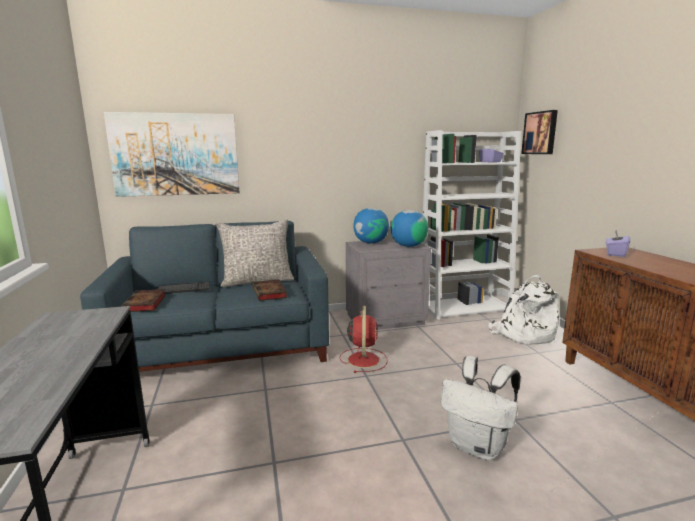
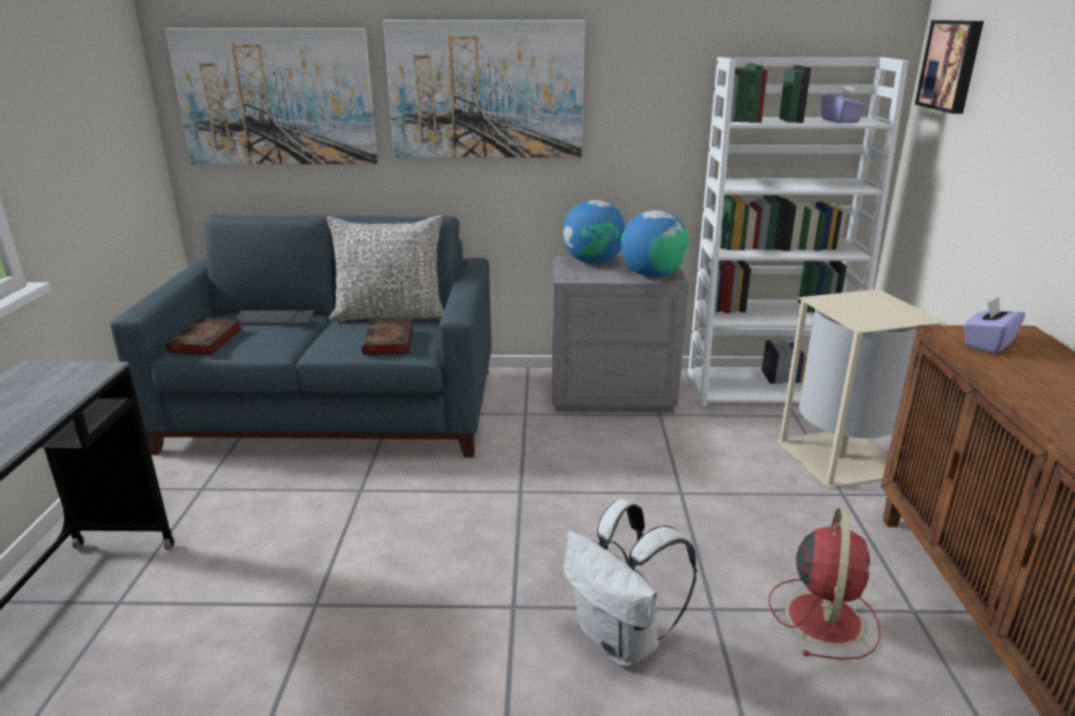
camera: 15 degrees right, 10 degrees up
red fan [340,306,387,373] -> red fan moved to [769,507,881,660]
white backpack [488,275,559,345] -> beige trash can [776,289,946,488]
none -> picture [383,20,585,158]

